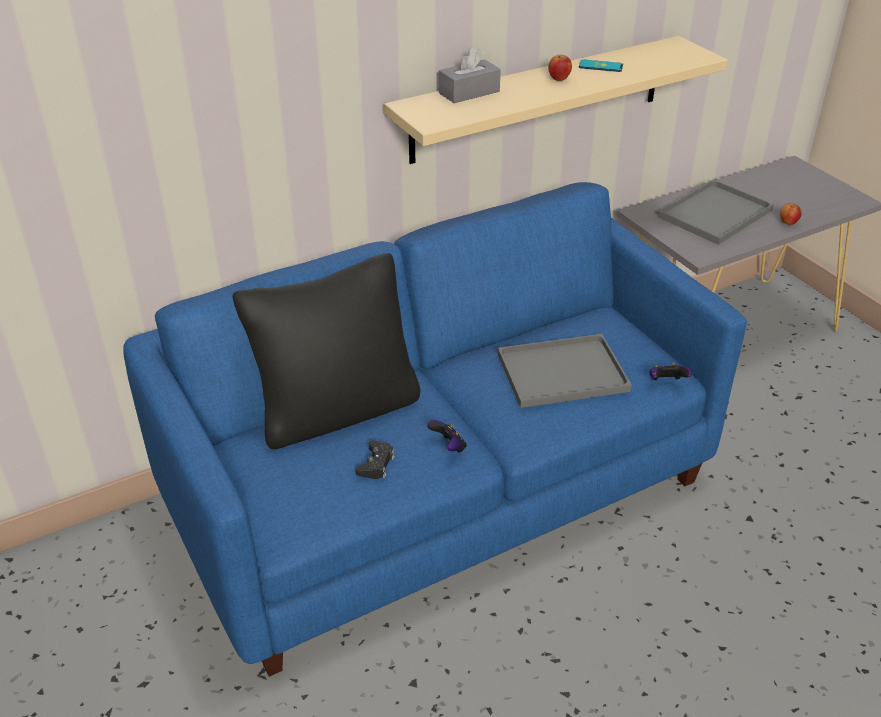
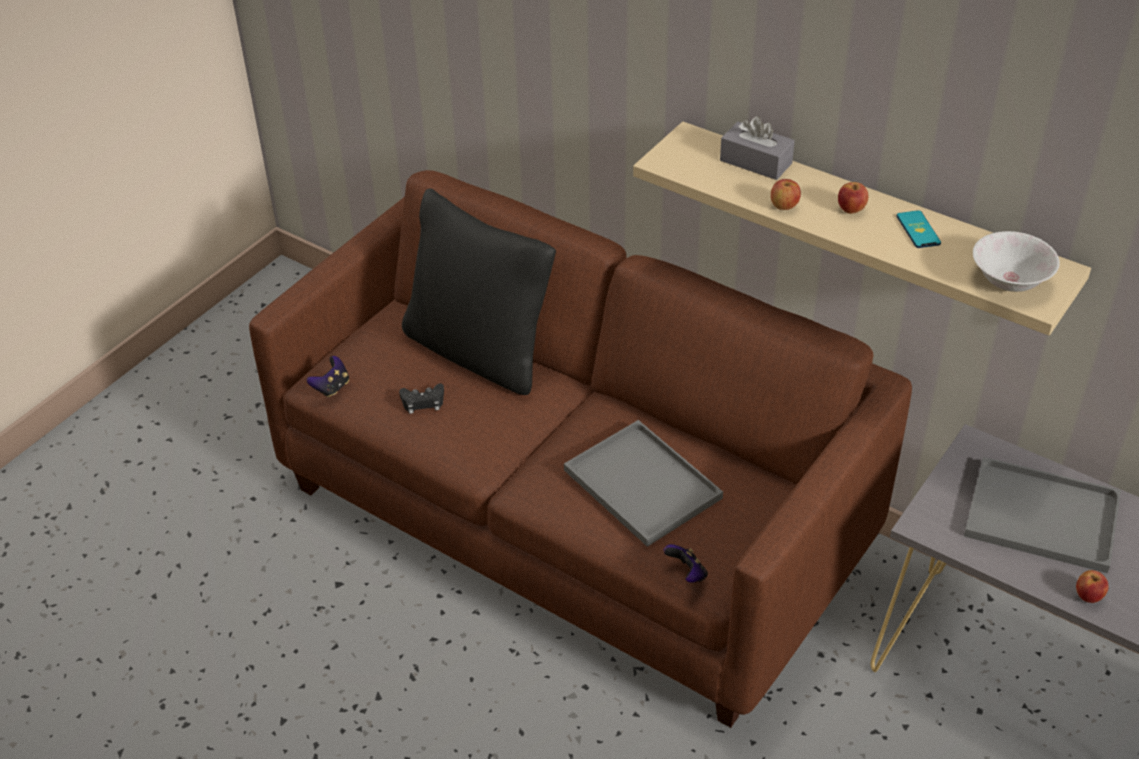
camera: 65 degrees right, 5 degrees up
blue sofa [123,182,747,677] -> brown sofa [249,170,912,728]
game controller [427,420,467,452] -> game controller moved to [307,356,349,398]
none -> apple [771,179,801,210]
none -> white bowl [973,231,1060,292]

